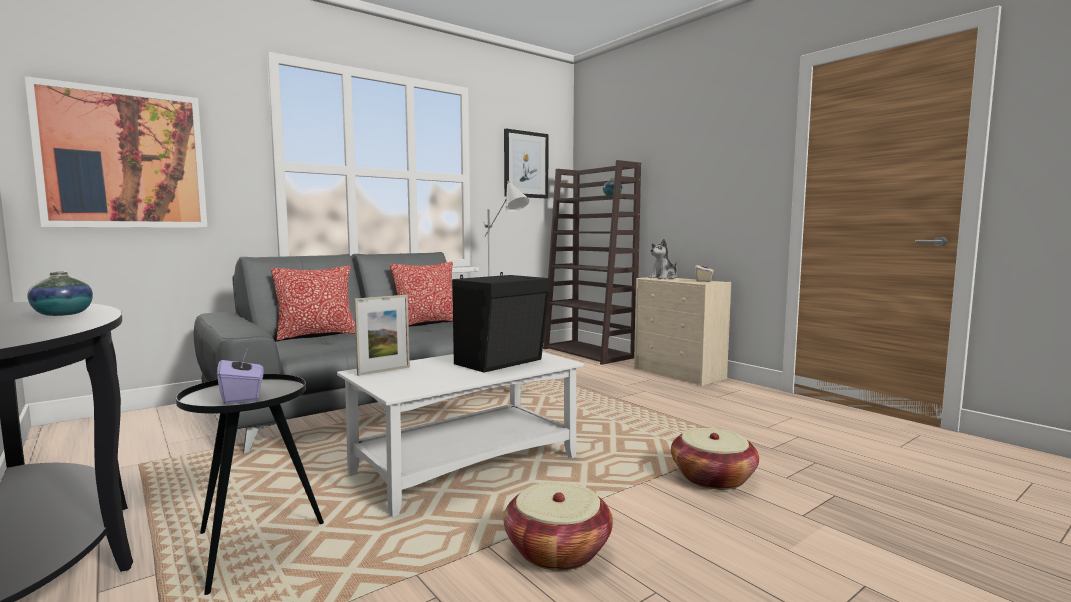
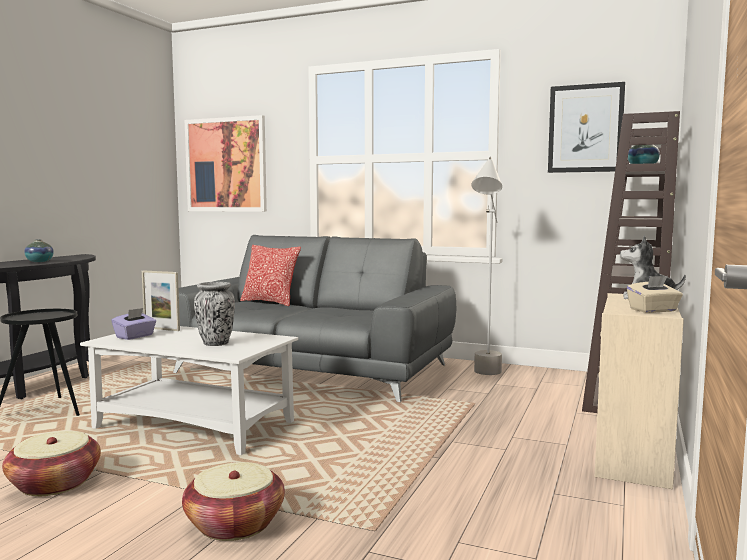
camera: 60 degrees right, 0 degrees up
purple tissue box [217,348,264,404] -> purple tissue box moved to [111,308,156,340]
pillow [390,262,453,325] -> none
black speaker [452,272,550,373] -> vase [194,282,235,346]

